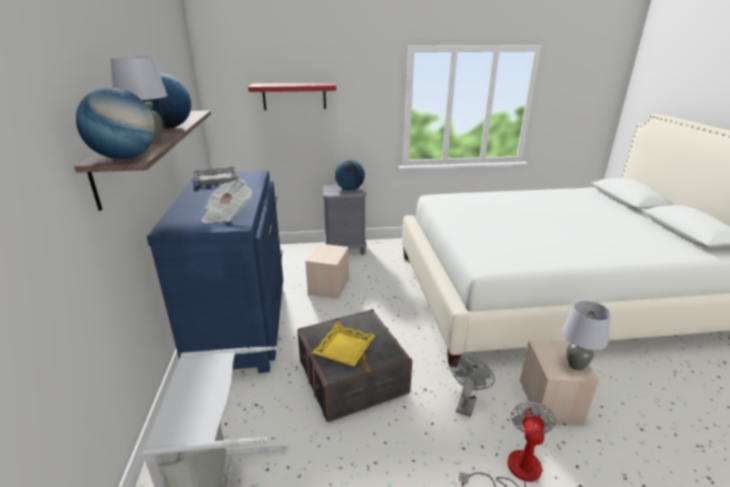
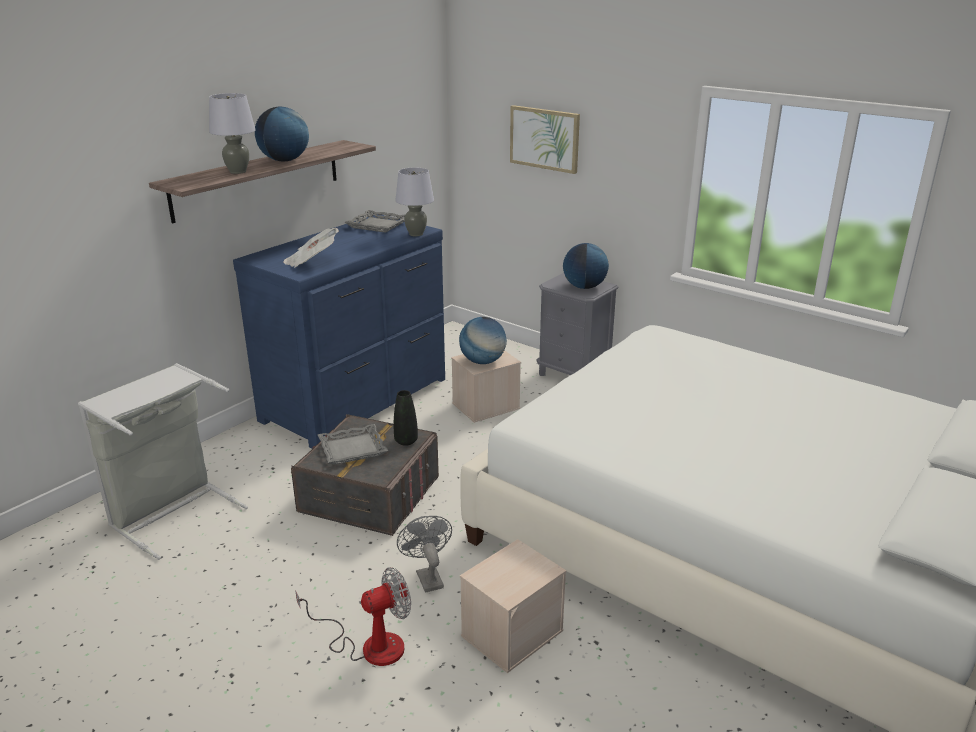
camera: 45 degrees right, 0 degrees up
globe [76,87,155,159] -> globe moved to [459,317,507,364]
red shelf [248,83,336,110] -> picture [510,105,580,174]
yellow tray [312,324,375,366] -> grey tray [318,424,388,465]
grey fan [451,358,495,417] -> grey fan turned 90 degrees counterclockwise [397,516,452,593]
grey table lamp [562,301,611,370] -> grey table lamp moved to [395,167,434,236]
none -> black vase [394,390,418,446]

